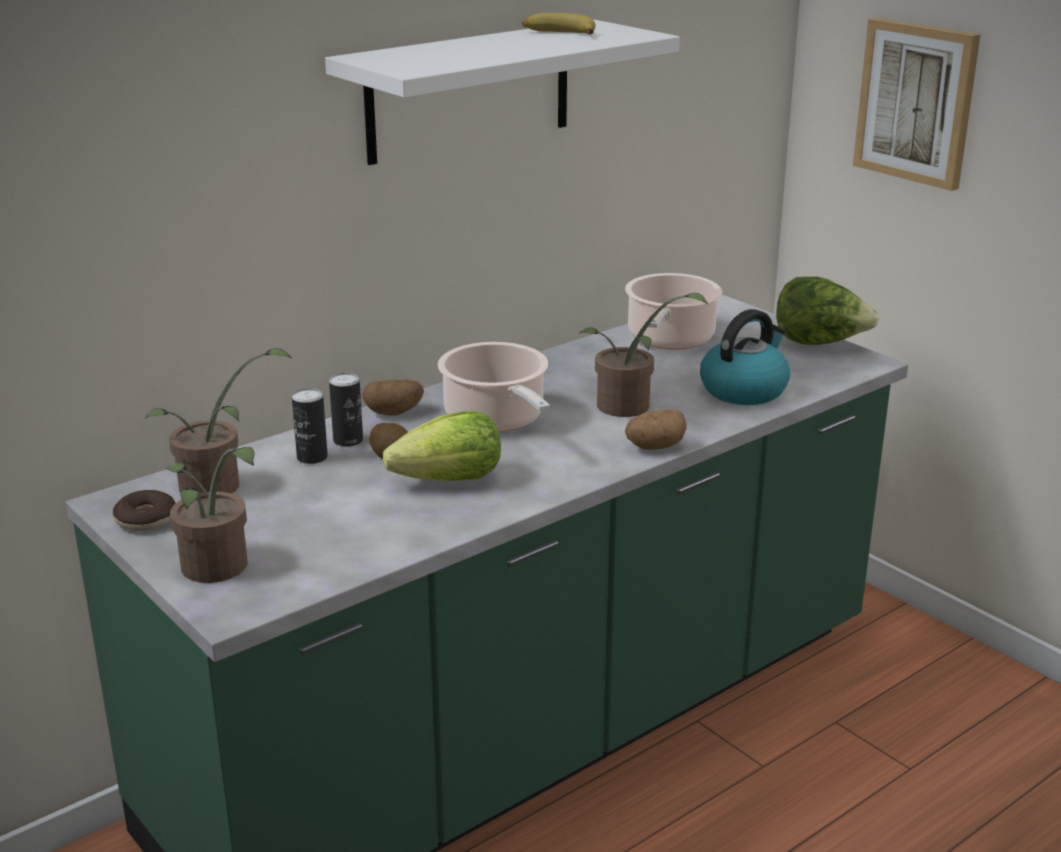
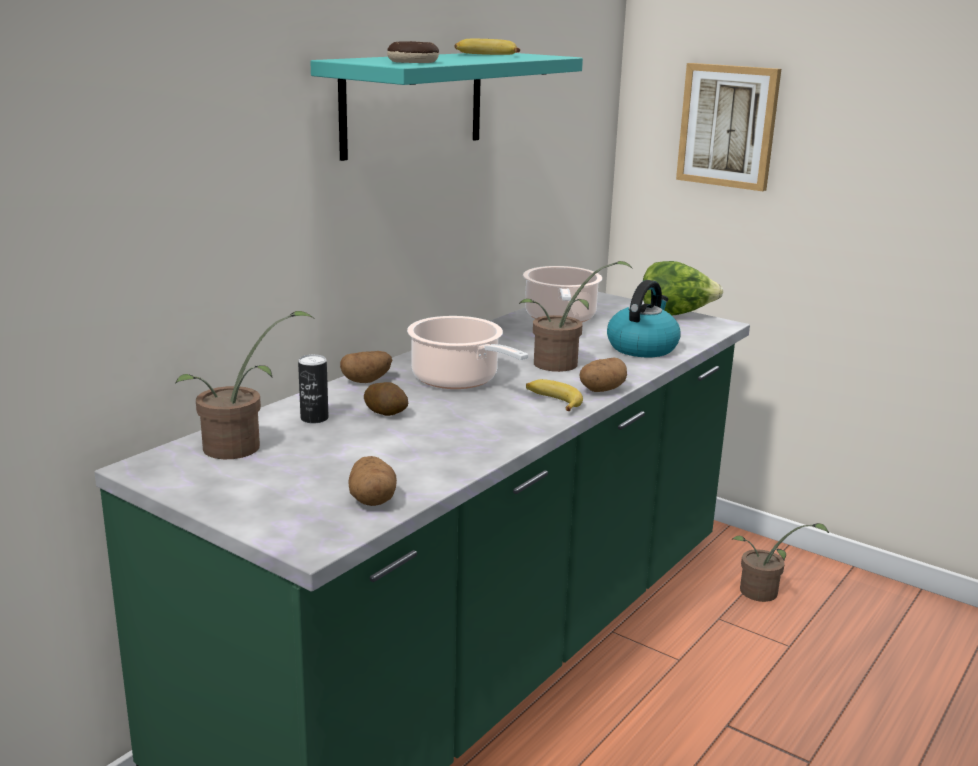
camera: 15 degrees left, 5 degrees down
donut [113,490,176,531] -> donut moved to [387,41,439,63]
potted plant [167,447,254,583] -> potted plant moved to [731,523,829,602]
white shelf [325,20,680,165] -> turquoise shelf [310,53,583,161]
can [329,373,363,447] -> none
lettuce [383,411,501,481] -> none
none -> potato [348,456,397,506]
none -> banana [526,379,583,411]

